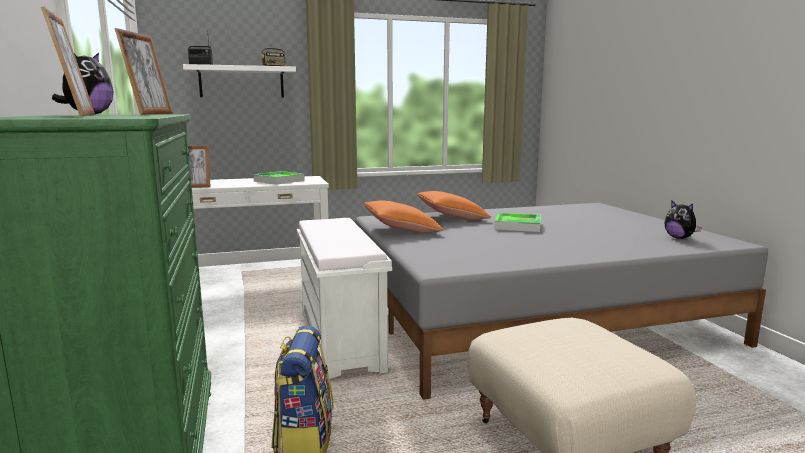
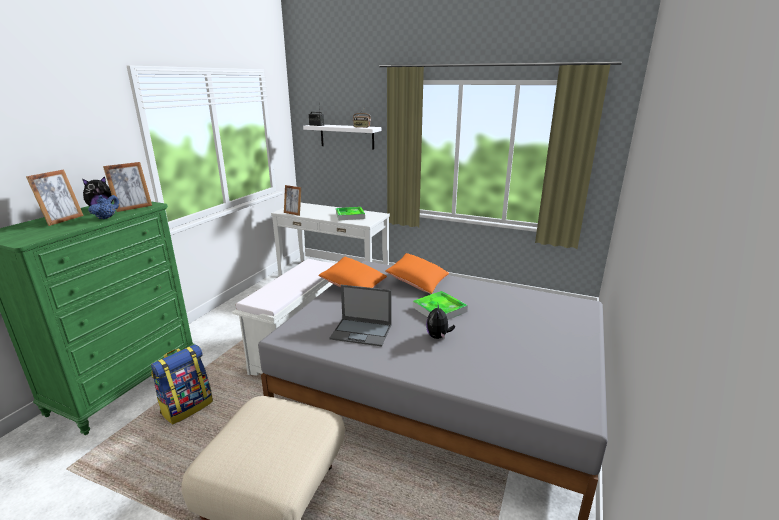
camera: 40 degrees right, 10 degrees up
plush toy [664,201,702,239] -> plush toy moved to [426,302,455,339]
none -> blue teapot [88,195,119,219]
none -> laptop [330,285,391,347]

